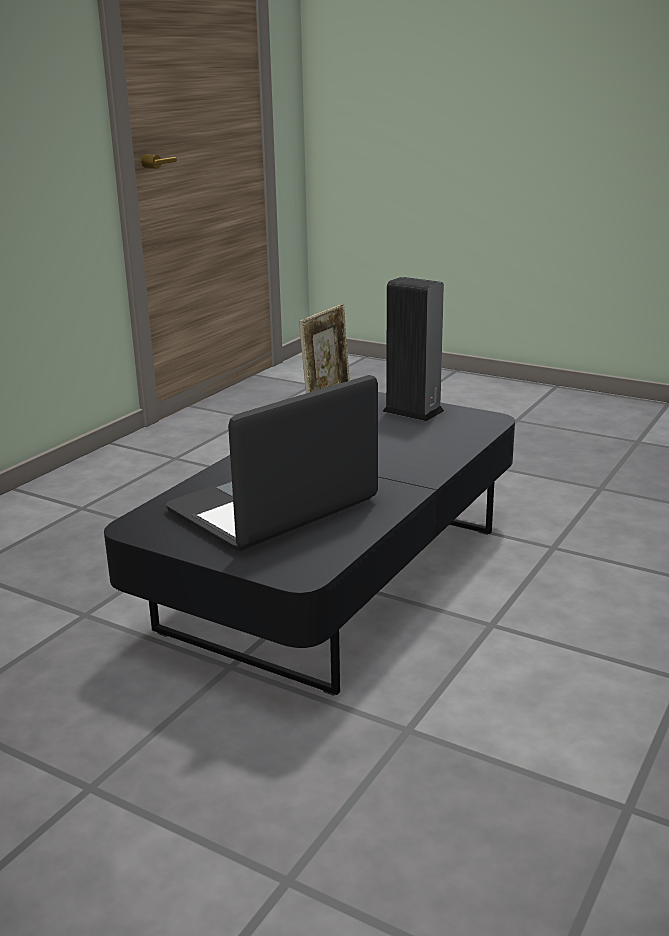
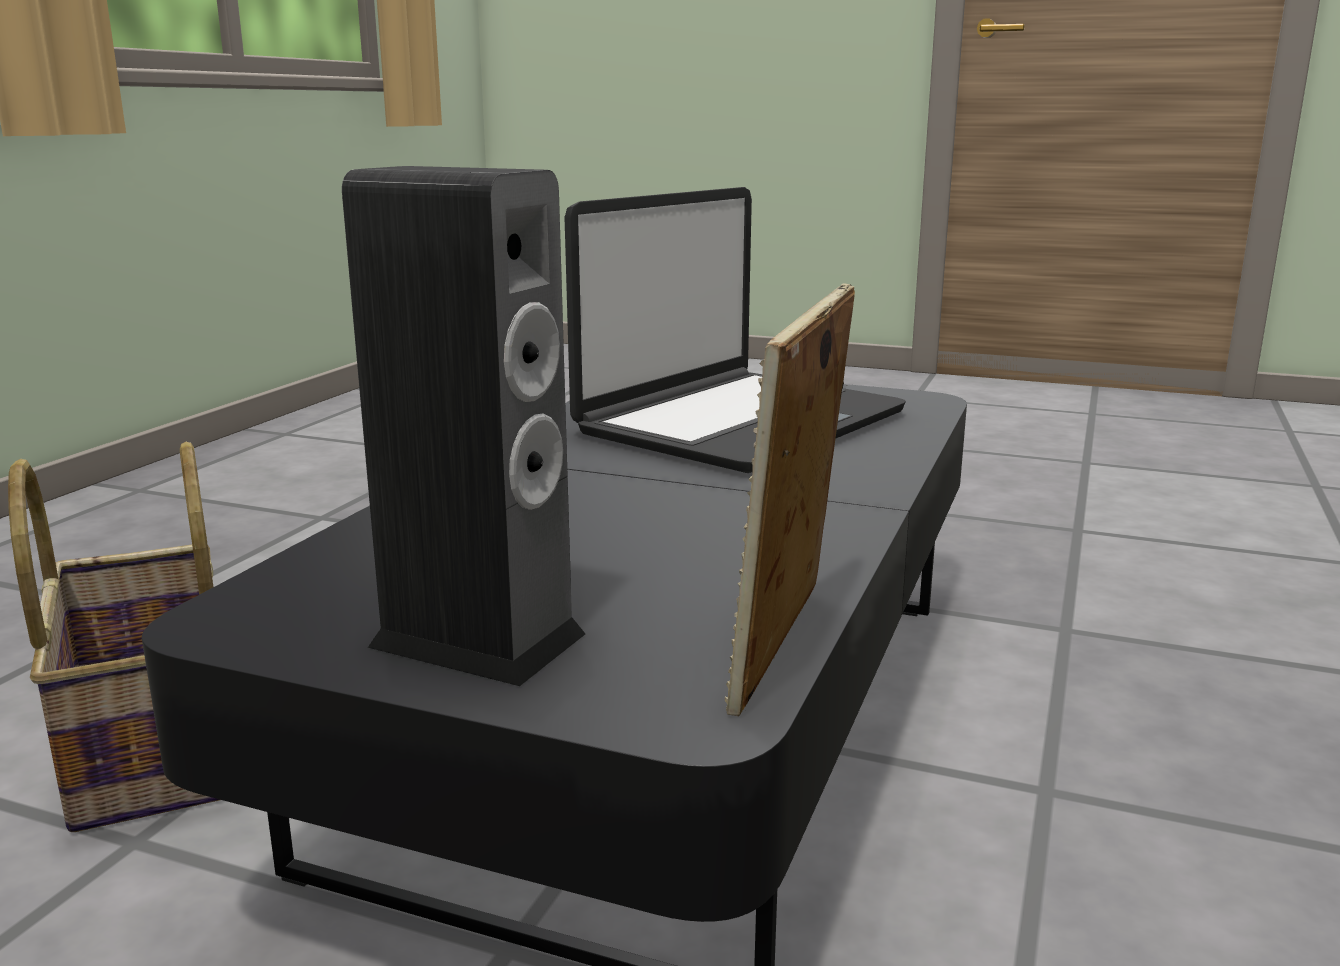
camera: 170 degrees right, 5 degrees down
none -> basket [8,442,220,832]

